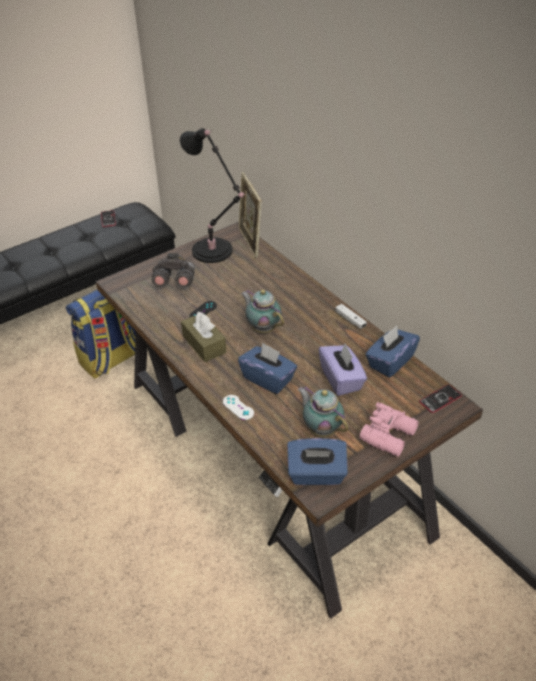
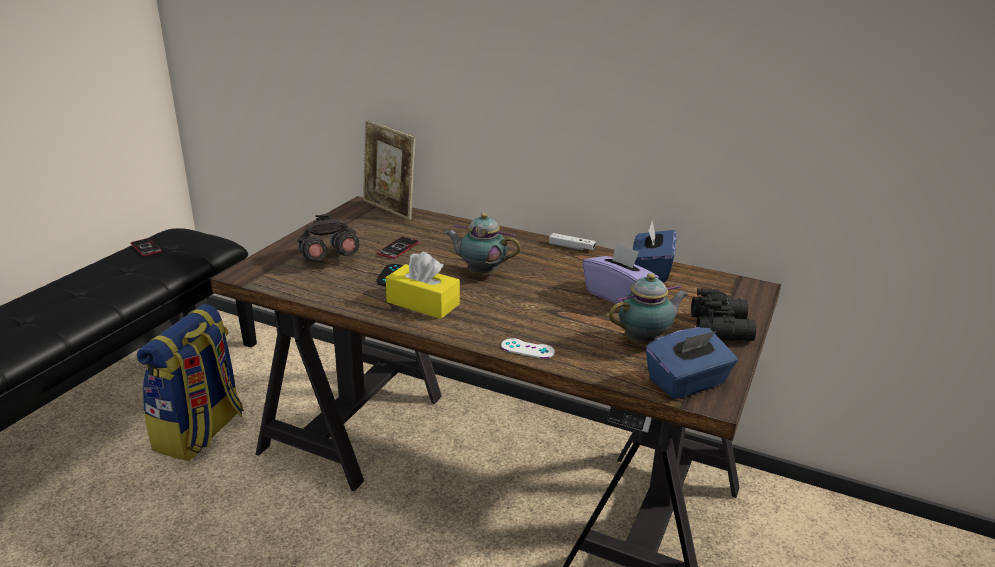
camera: 30 degrees left, 15 degrees down
black table lamp [180,128,246,263] -> none
brown tissue box [181,312,227,362] -> yellow tissue box [386,252,460,319]
blue tissue box [238,342,297,394] -> none
teapot [298,387,348,437] -> teapot turned 135 degrees clockwise [609,273,688,345]
pink binoculars [359,402,419,457] -> black binoculars [691,288,756,342]
phone [419,384,462,413] -> phone moved to [377,237,419,259]

